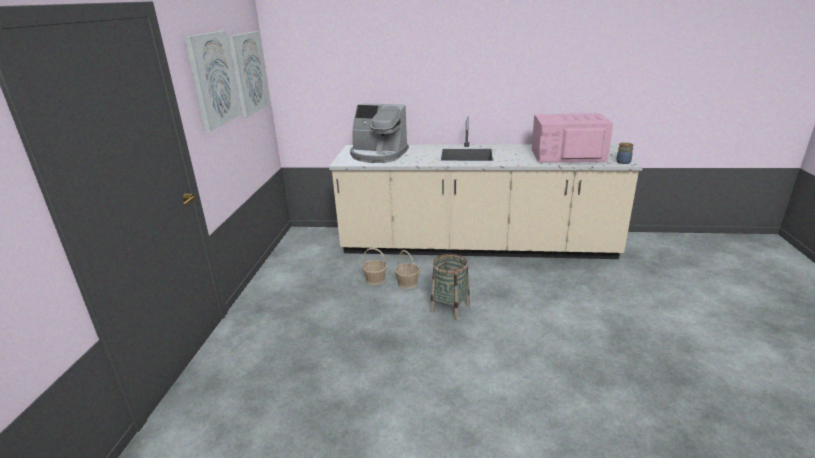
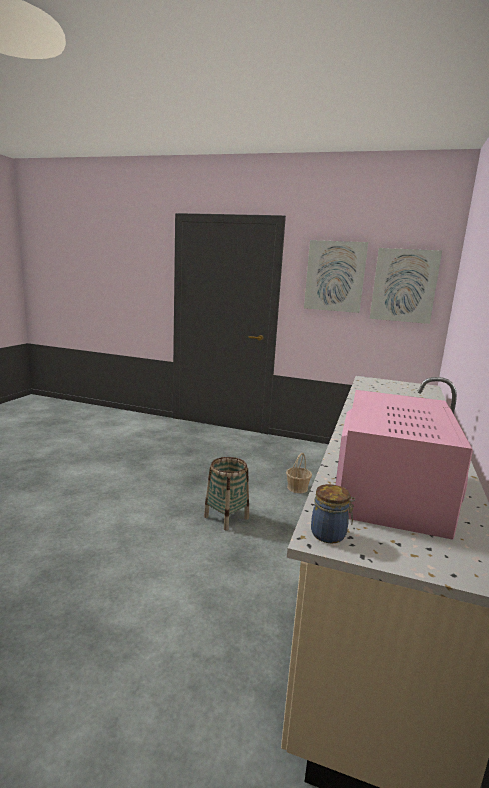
camera: 100 degrees right, 10 degrees down
coffee machine [350,103,409,163] -> none
basket [395,250,420,289] -> none

